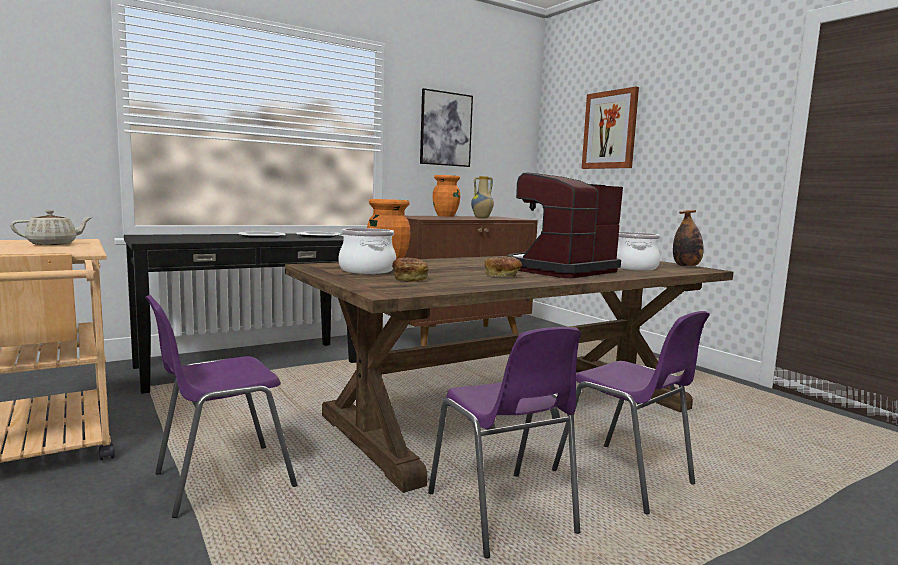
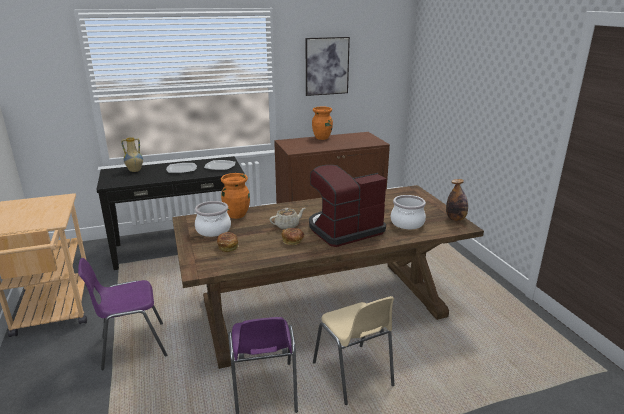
camera: 15 degrees right, 15 degrees up
beige teapot [10,210,93,245] -> beige teapot moved to [269,208,305,229]
vase [471,176,494,219] -> vase moved to [121,137,143,172]
purple chair [552,311,710,514] -> beige chair [313,296,394,405]
picture [582,87,639,169] -> none

